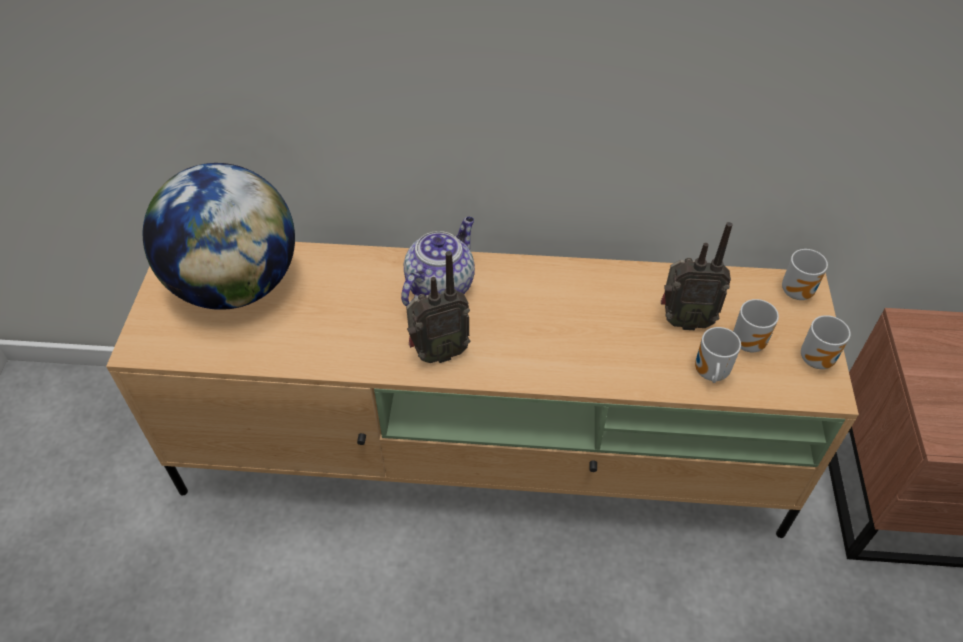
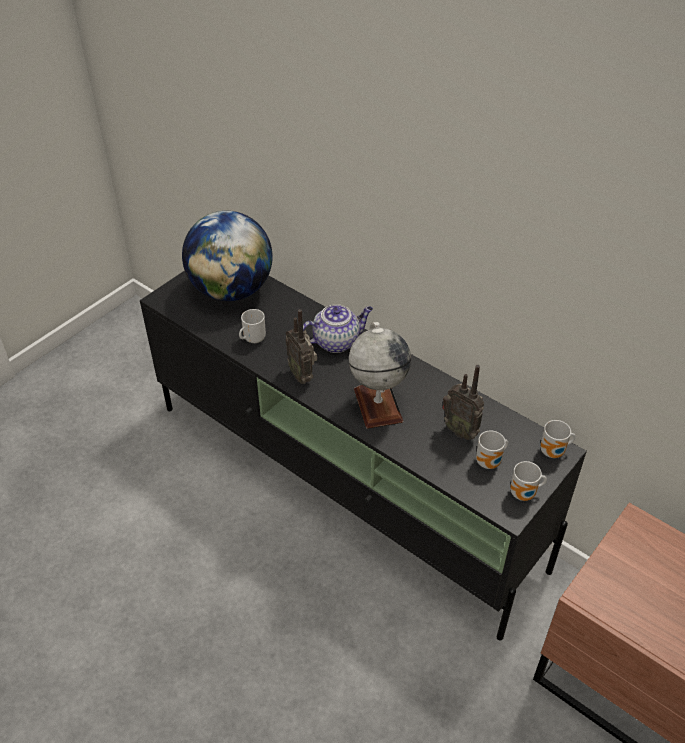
camera: 35 degrees right, 5 degrees down
beige tv stand [106,242,859,538] -> black tv stand [140,270,587,641]
radio [406,251,470,363] -> radio turned 45 degrees clockwise [286,309,317,384]
mug [695,327,741,383] -> mug moved to [239,309,266,343]
none -> globe [349,322,411,429]

